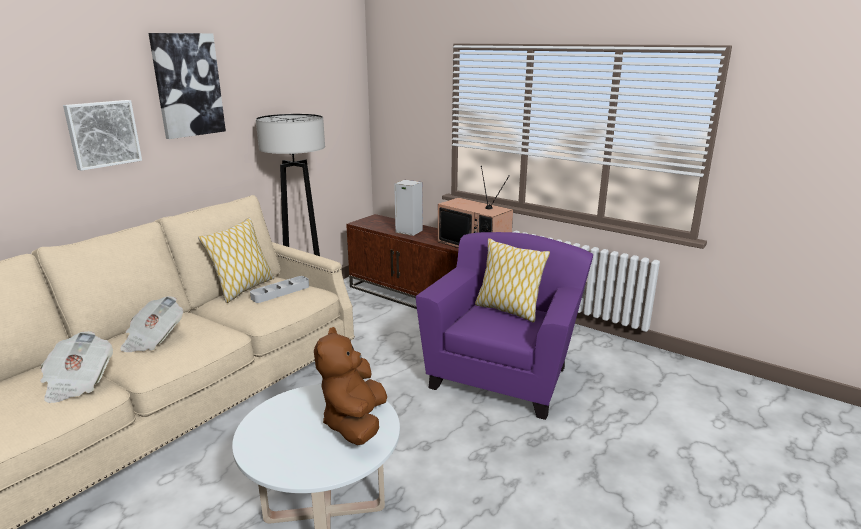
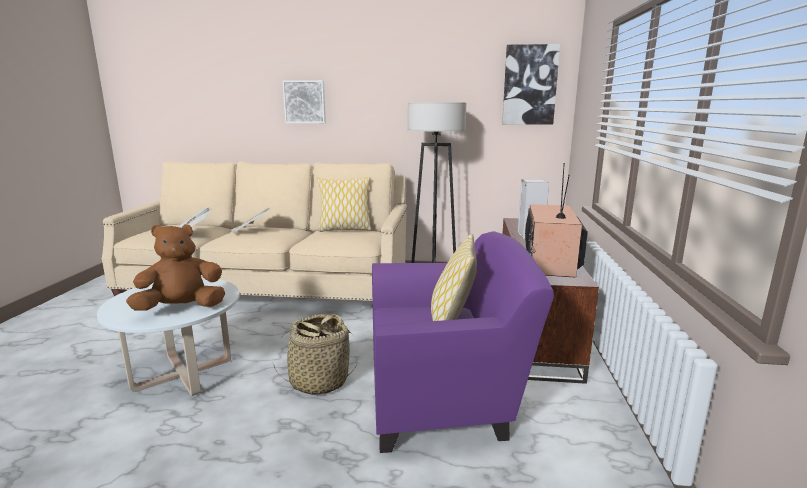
camera: 60 degrees right, 5 degrees down
picture [148,33,226,139] -> picture moved to [502,44,560,125]
grey tray [250,276,309,303] -> none
none -> basket [273,314,356,395]

